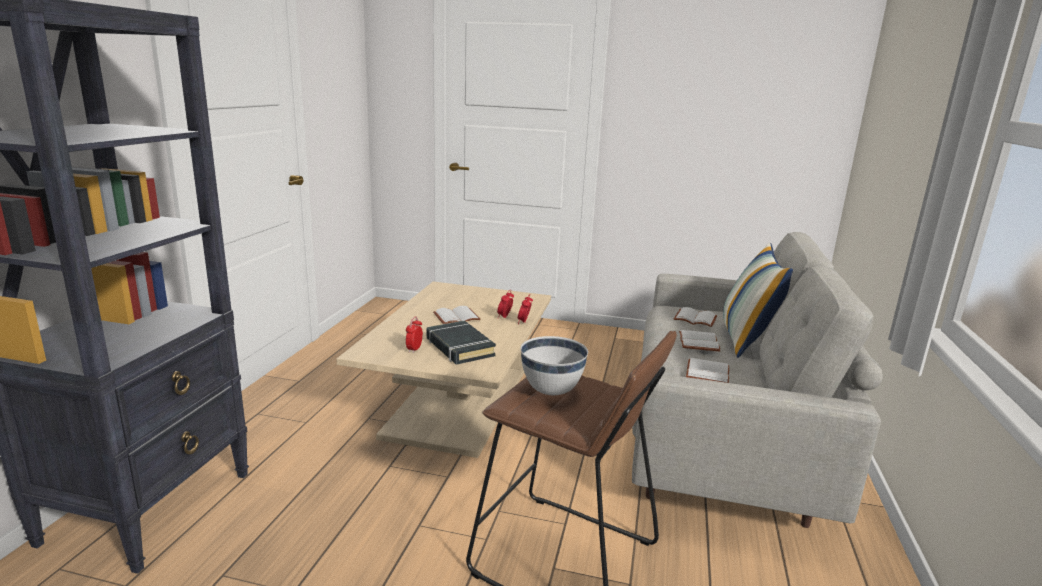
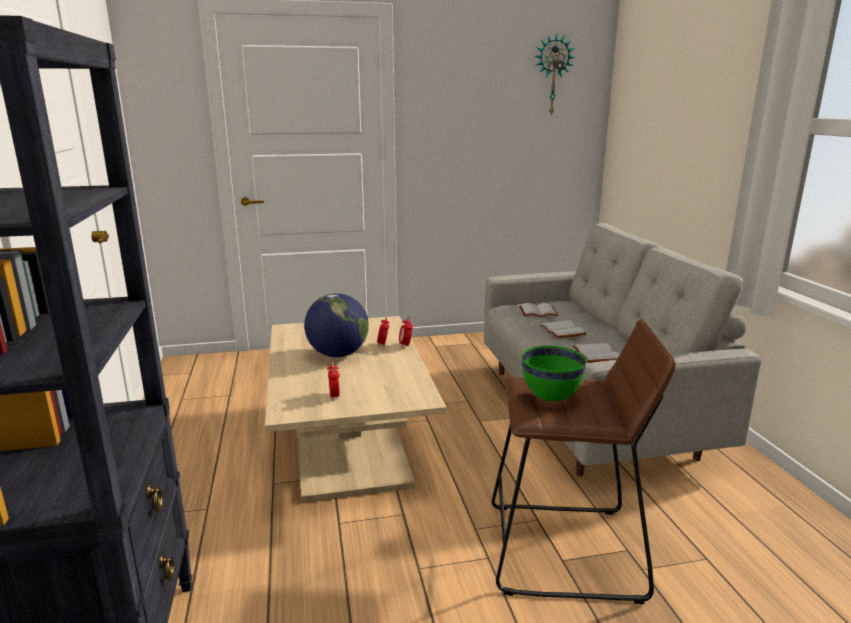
camera: 25 degrees left, 0 degrees up
black book [427,320,496,364] -> none
white book [433,306,481,324] -> globe [304,293,369,357]
white bowl [520,336,588,395] -> green bowl [522,346,587,401]
pillow [723,243,793,358] -> none
none -> wall clock [535,34,574,116]

